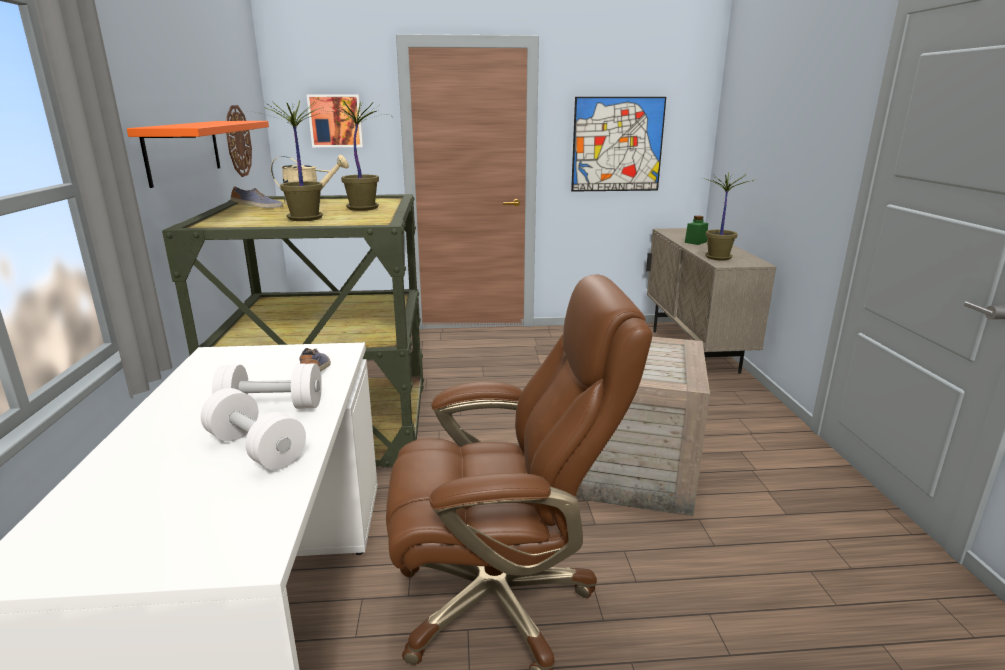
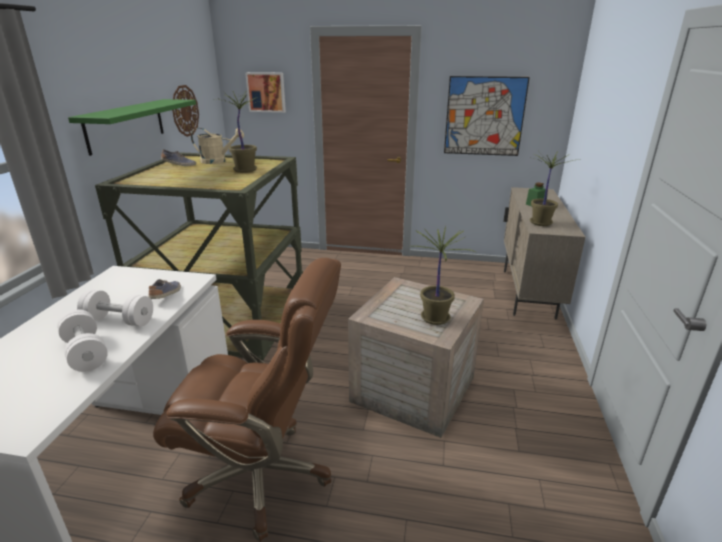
camera: 15 degrees right, 5 degrees up
orange shelf [127,121,269,188] -> green shelf [68,99,196,156]
potted plant [249,101,324,221] -> potted plant moved to [415,226,475,325]

